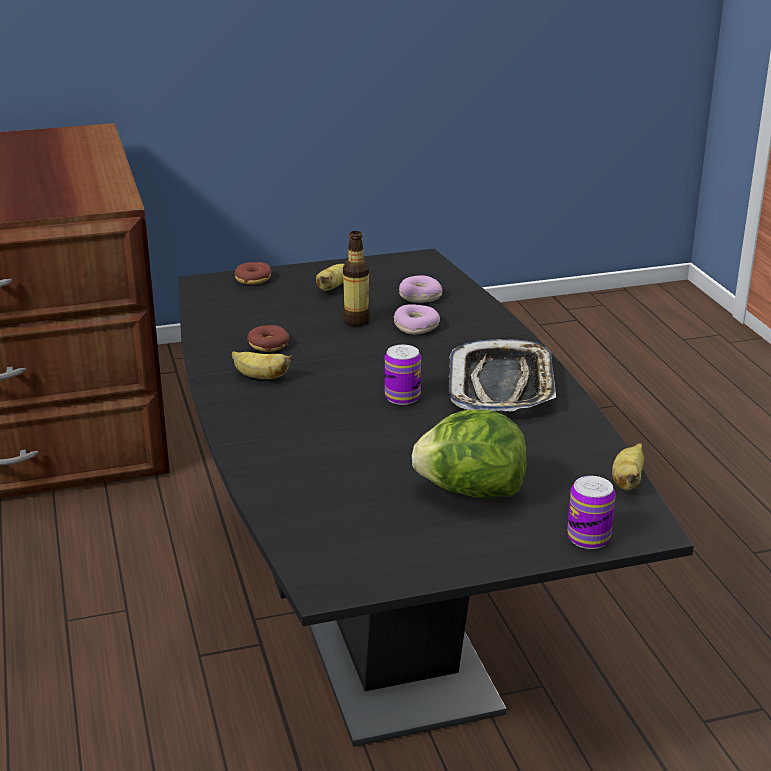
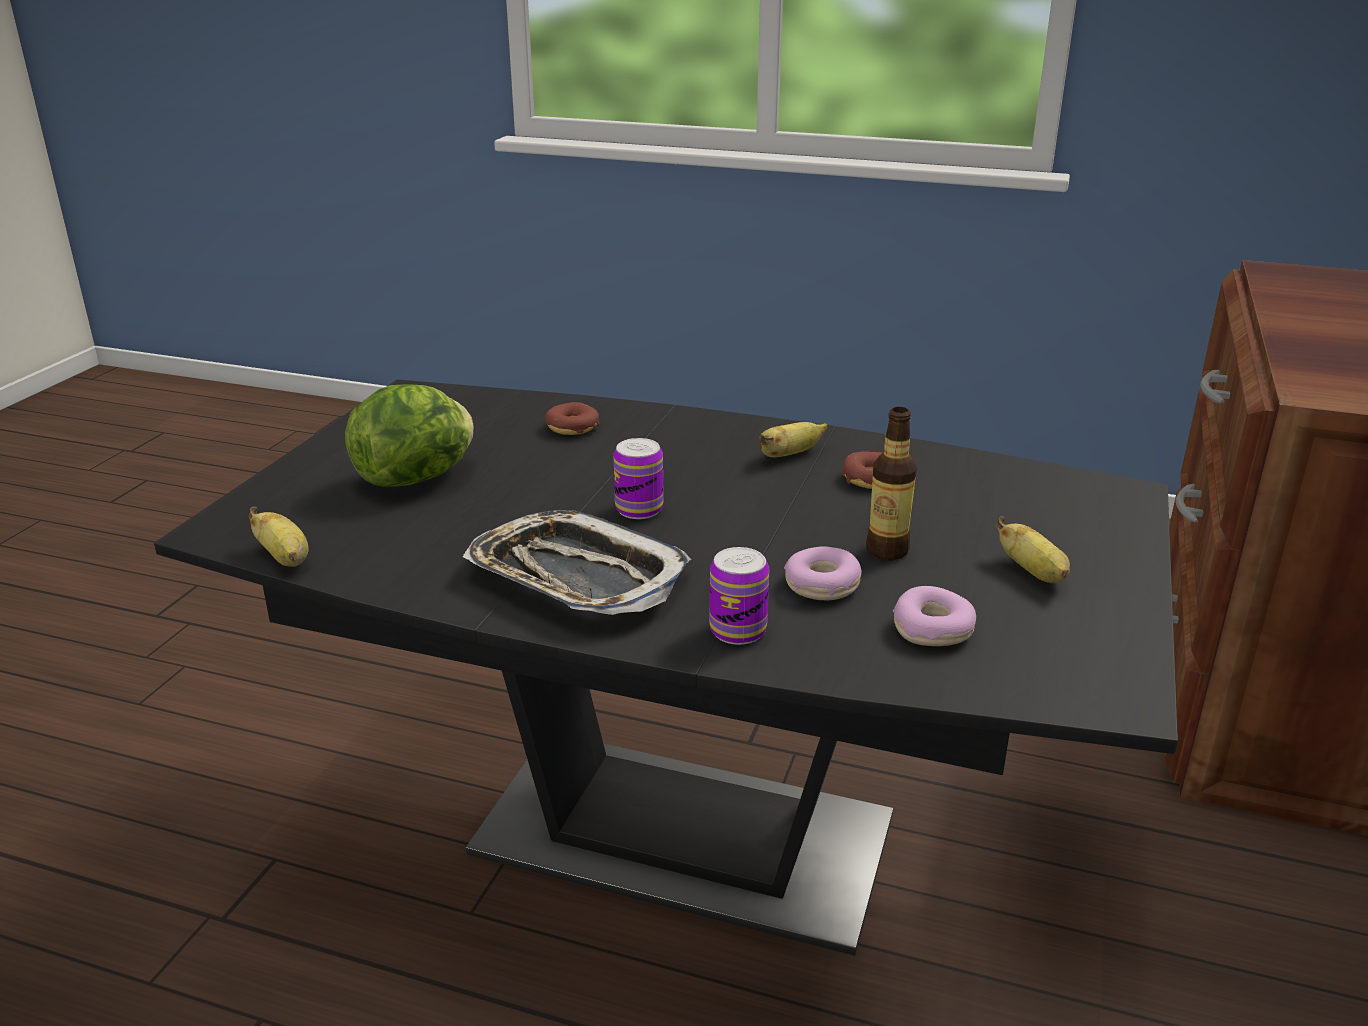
camera: 125 degrees right, 0 degrees up
donut [234,262,271,284] -> donut moved to [545,402,599,435]
can [567,476,615,549] -> can moved to [709,547,769,645]

